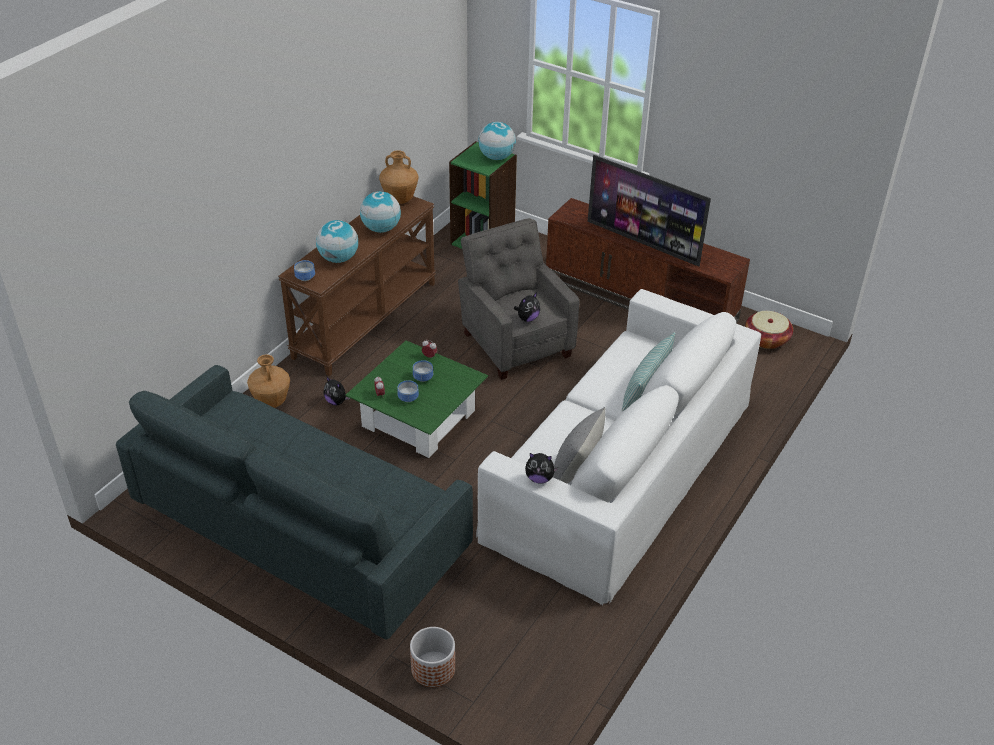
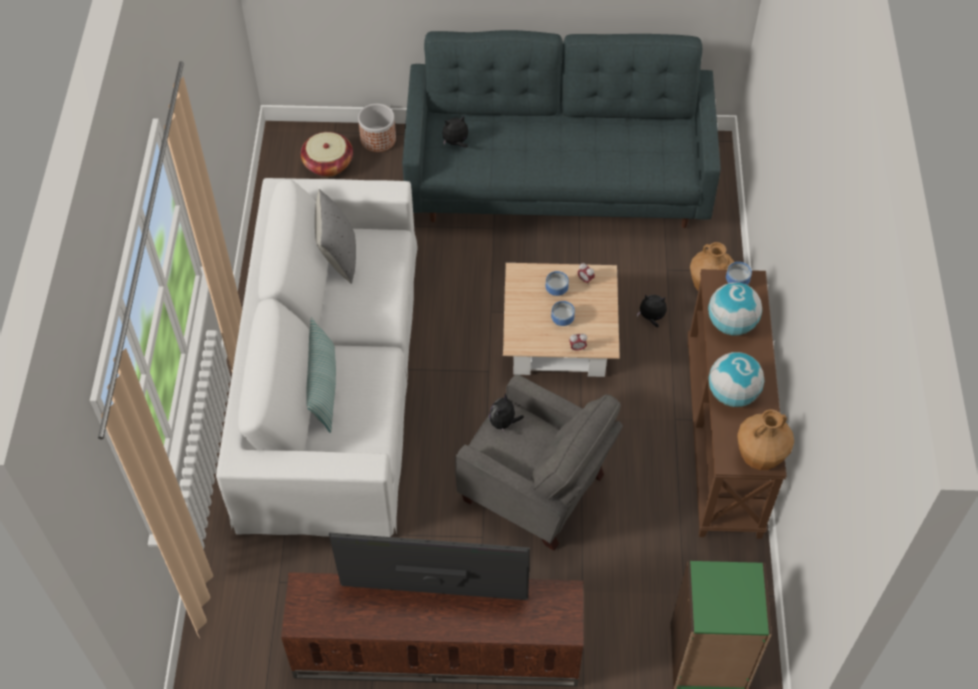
camera: 150 degrees right, 15 degrees up
green coffee table [345,340,488,458] -> beige coffee table [503,263,620,377]
globe [478,122,516,160] -> none
plush toy [525,453,558,484] -> plush toy moved to [442,116,468,148]
basket [745,311,793,349] -> basket moved to [301,132,353,177]

